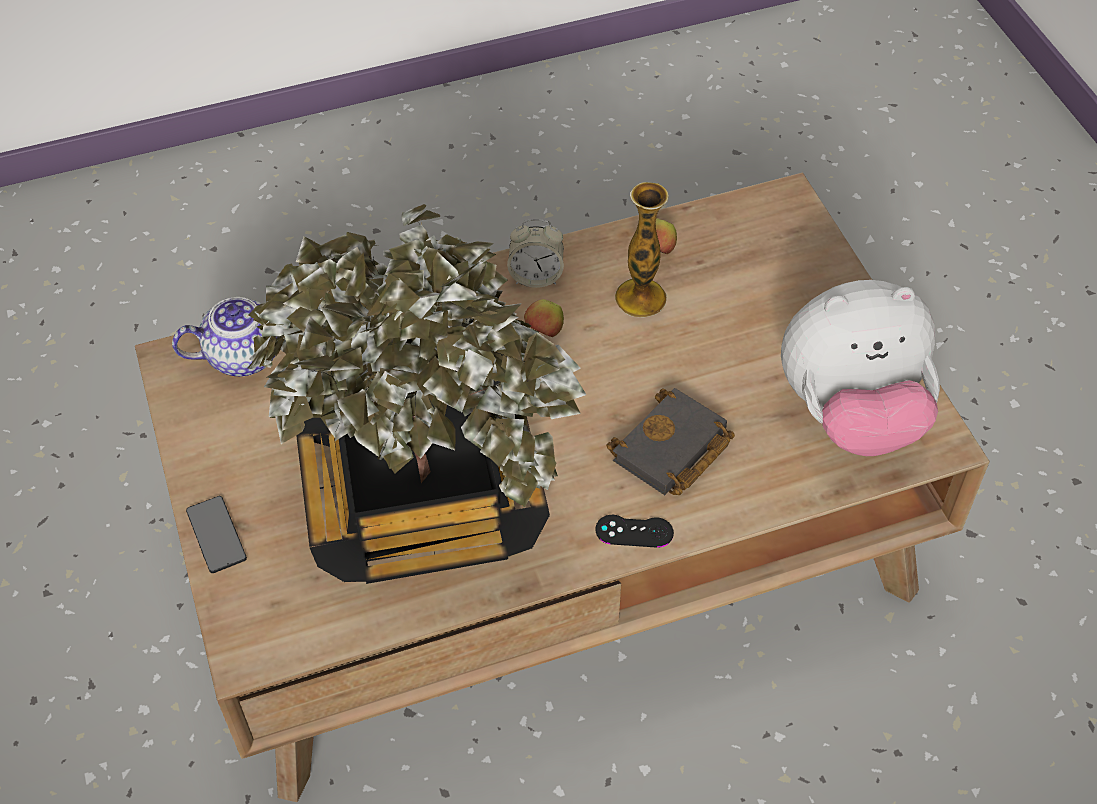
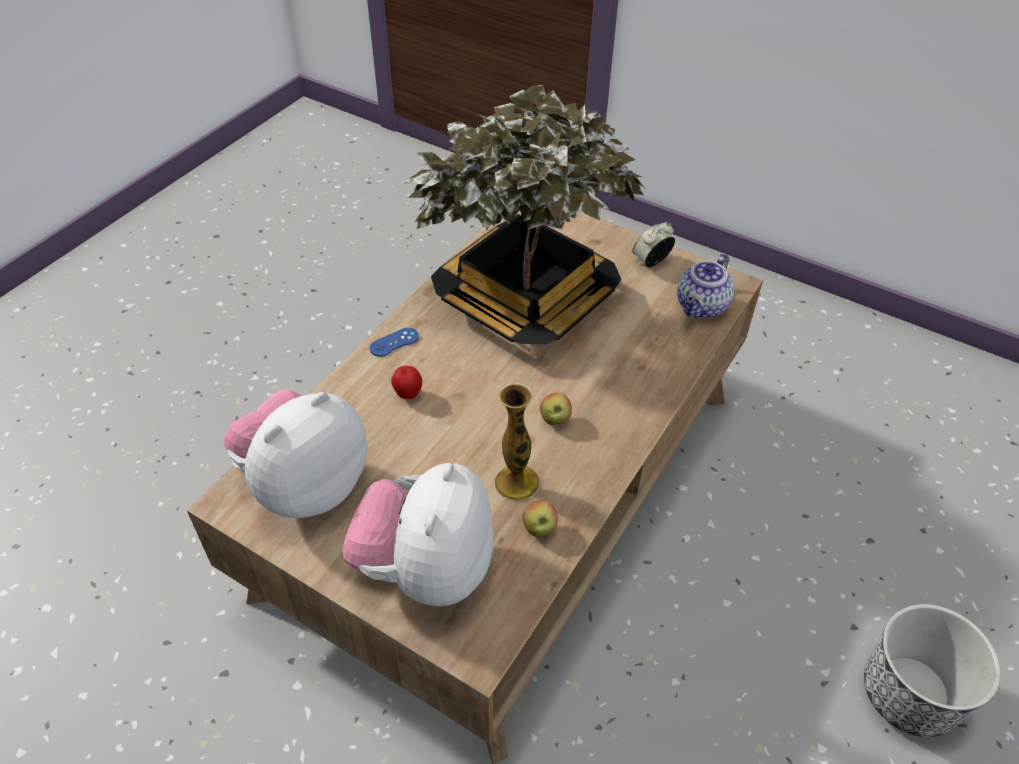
camera: 140 degrees right, 5 degrees down
phone [186,496,247,573] -> none
alarm clock [507,219,564,288] -> alarm clock moved to [632,222,675,267]
black game controller [596,515,674,548] -> blue game controller [370,328,419,357]
black book [606,388,735,495] -> apple [391,366,422,399]
none -> plush toy [342,463,493,606]
none -> planter [864,604,1001,737]

